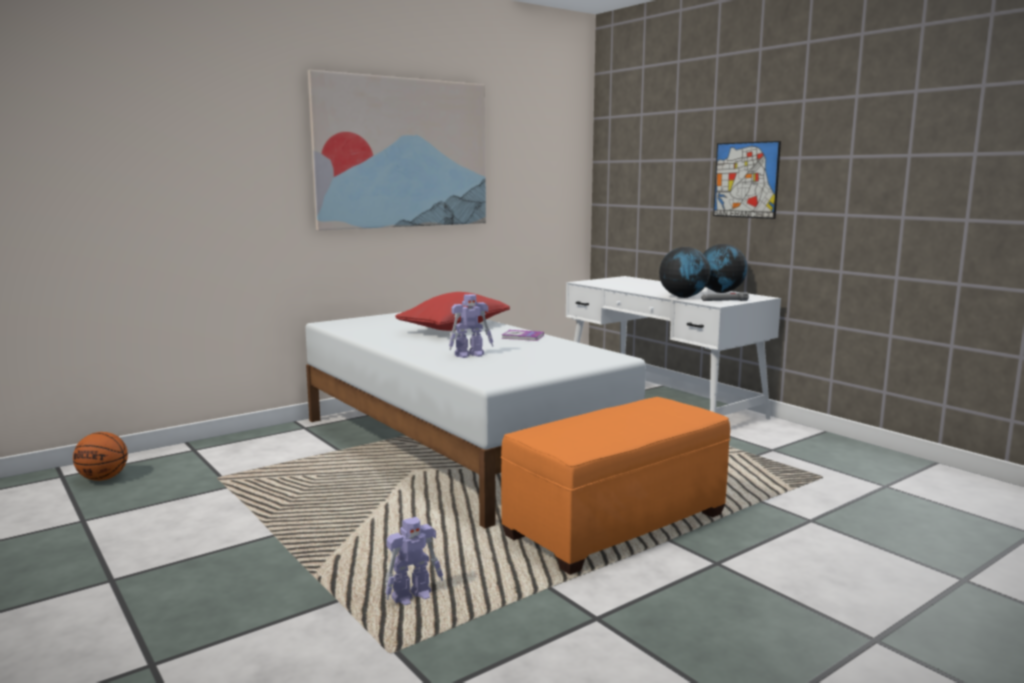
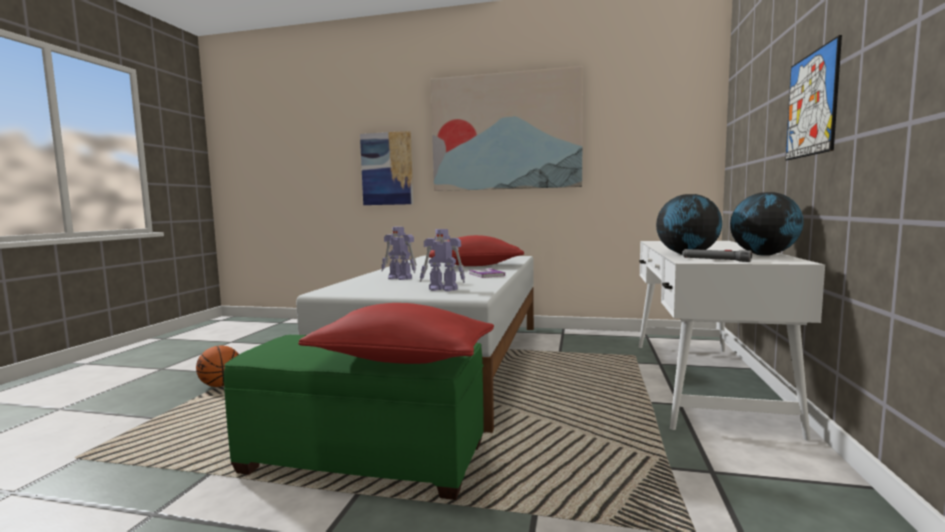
camera: 50 degrees right, 5 degrees down
basketball [73,432,128,481] -> basketball moved to [196,345,239,387]
toy robot [385,517,443,605] -> toy robot moved to [420,229,465,291]
orange ottoman [501,397,730,575] -> green ottoman [224,335,484,500]
none -> red pillow [298,303,494,364]
none -> picture [360,131,413,205]

